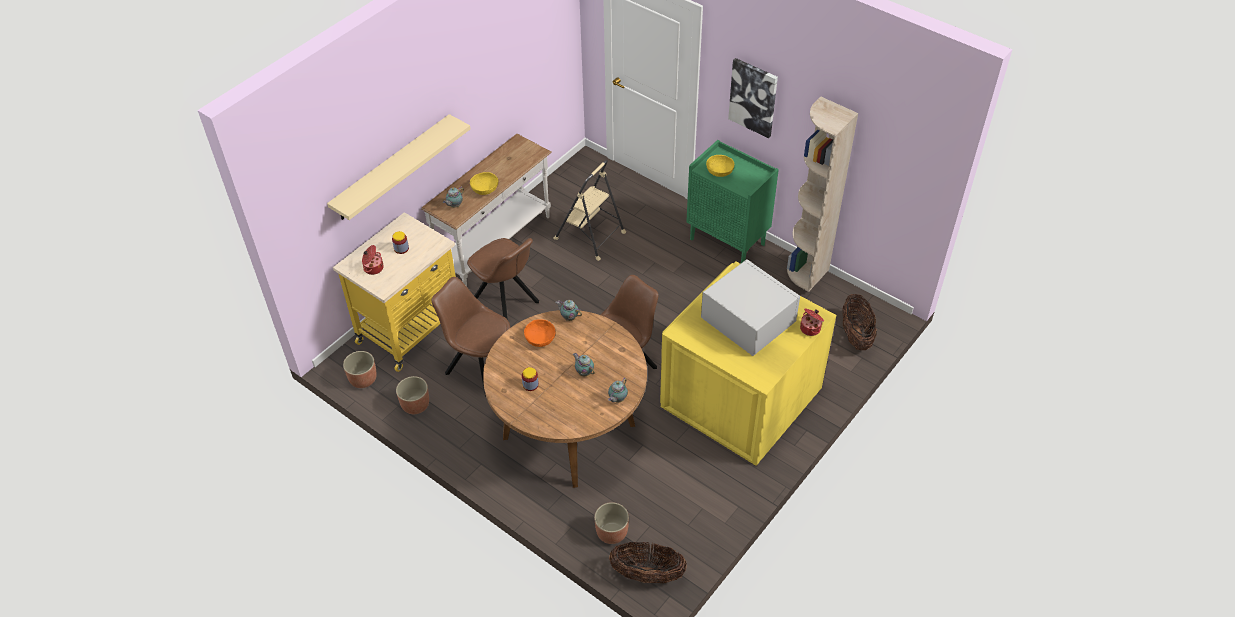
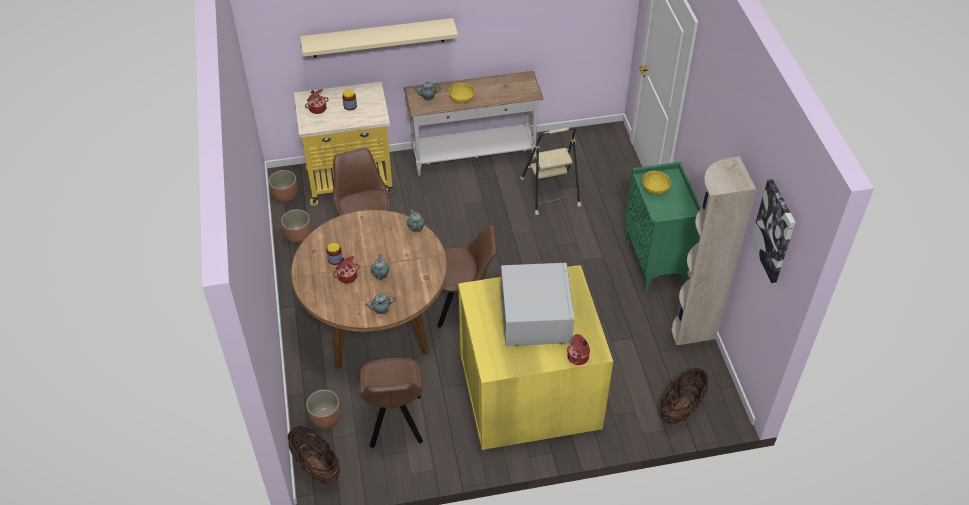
camera: 40 degrees right, 0 degrees up
brown chair [467,238,539,320] -> brown chair moved to [359,358,423,448]
orange bowl [524,319,555,347] -> none
picture [728,58,778,138] -> picture moved to [750,179,796,283]
none -> cooking pot [333,256,360,283]

